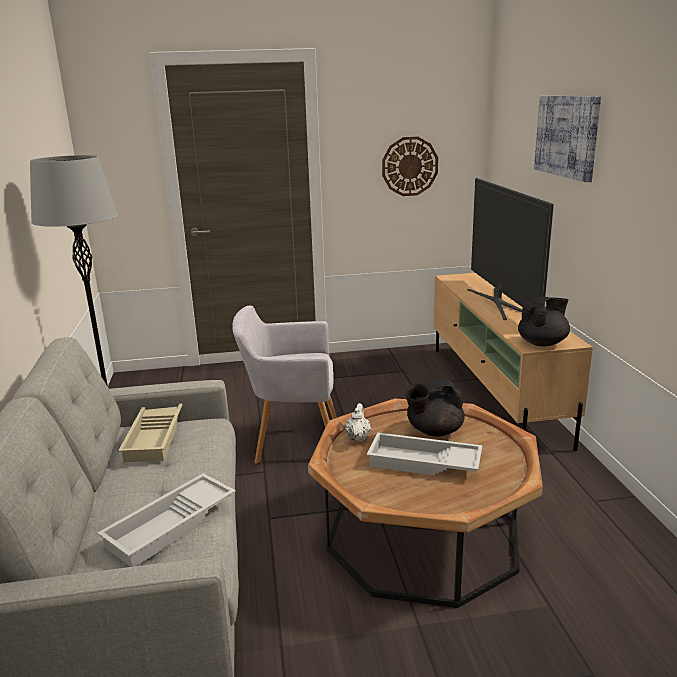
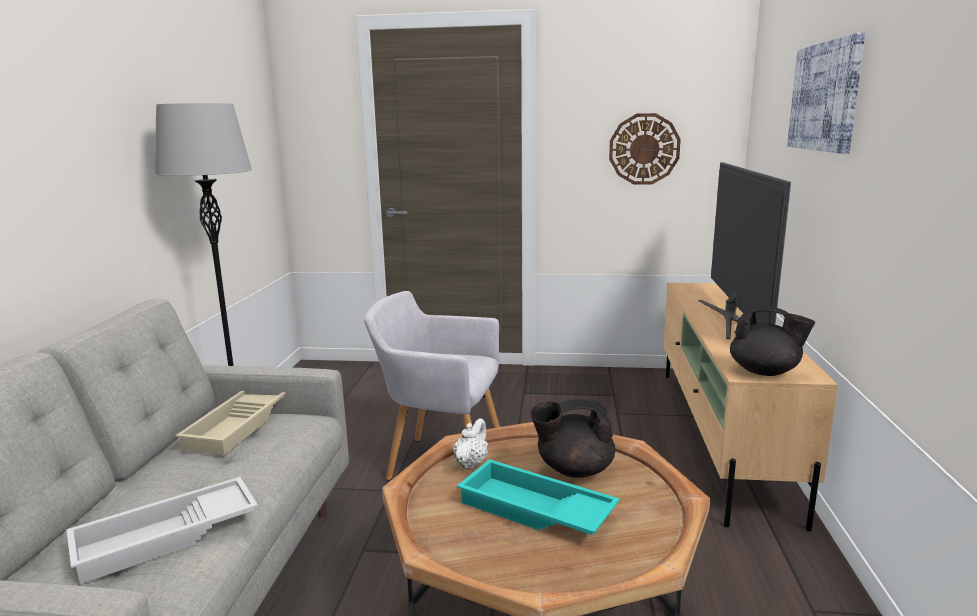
camera: 15 degrees right, 5 degrees down
white tray [367,432,483,475] -> turquoise tray [457,459,620,535]
black teapot [518,296,570,346] -> black teapot turned 45 degrees clockwise [730,306,815,376]

